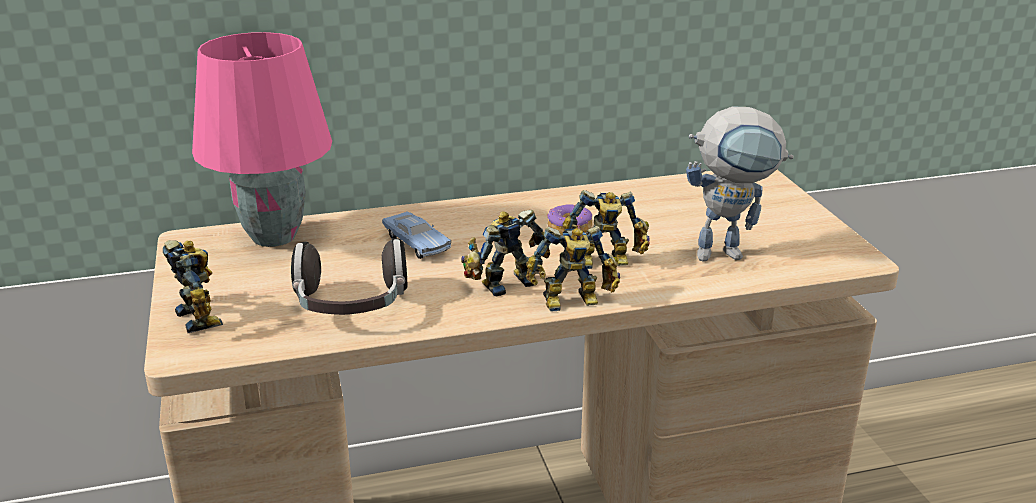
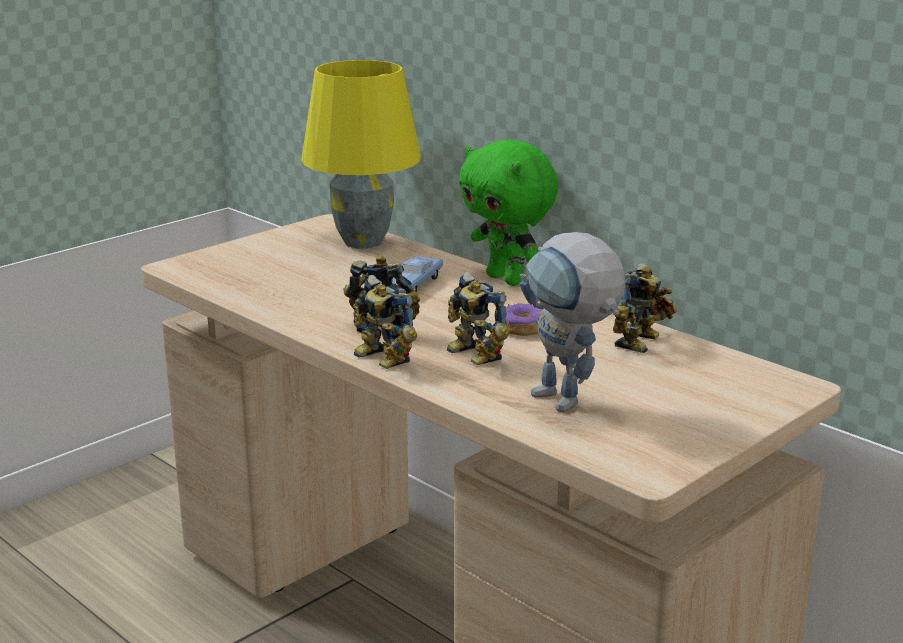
camera: 60 degrees right, 5 degrees down
toy robot [163,240,223,333] -> toy robot moved to [613,263,676,353]
pink table lamp [192,32,332,247] -> yellow table lamp [301,60,421,249]
headphones [291,238,407,315] -> none
none -> green plush toy [459,140,558,286]

